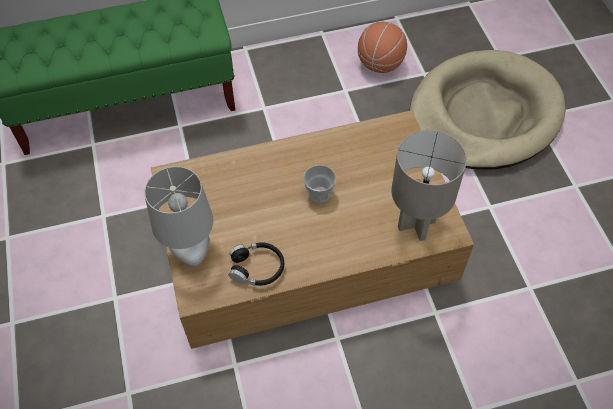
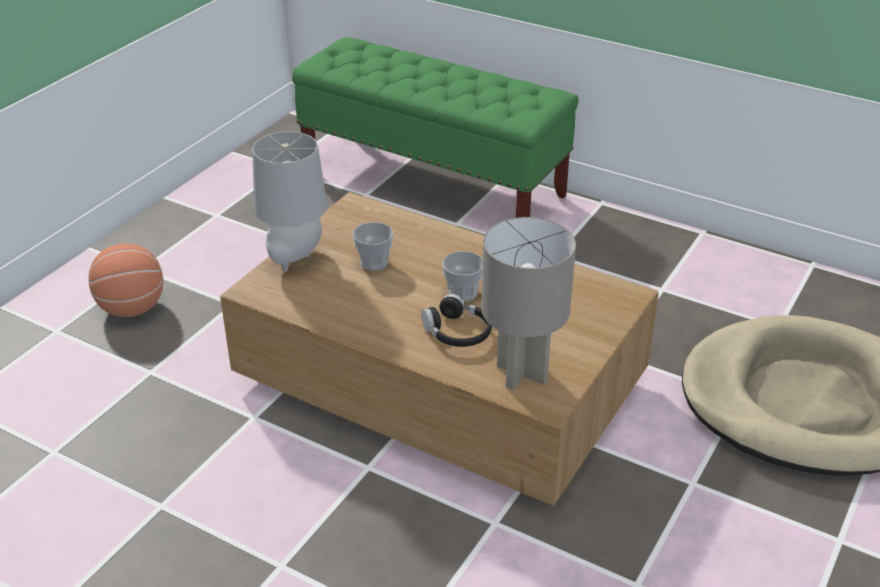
camera: 45 degrees right, 20 degrees down
black headphones [229,242,284,286] -> black headphones moved to [422,294,492,347]
basketball [358,22,407,73] -> basketball moved to [89,243,163,317]
none -> cup [352,222,393,271]

